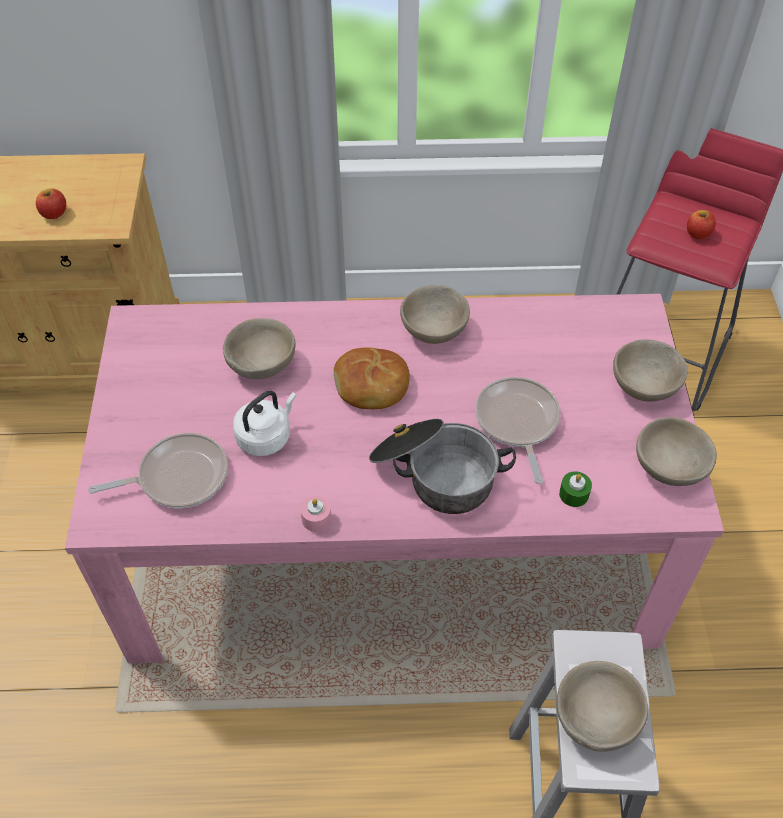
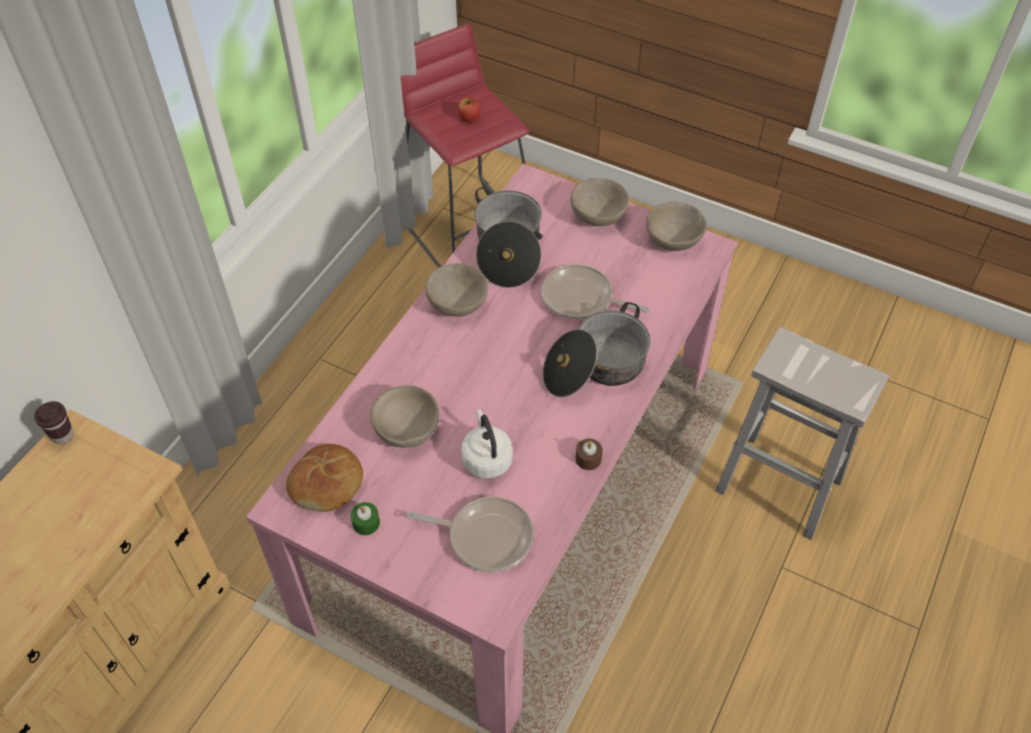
camera: 60 degrees left, 0 degrees up
apple [36,188,66,219] -> none
frying pan [88,433,228,508] -> frying pan turned 90 degrees clockwise [406,496,534,573]
pink candle [300,496,332,532] -> brown candle [575,439,603,470]
bread [334,348,410,409] -> bread moved to [286,444,363,512]
beige bowl [556,661,648,752] -> none
green candle [559,471,592,507] -> green candle moved to [351,502,380,535]
none -> brown cup [34,401,74,444]
none -> cooking pot [475,186,543,288]

